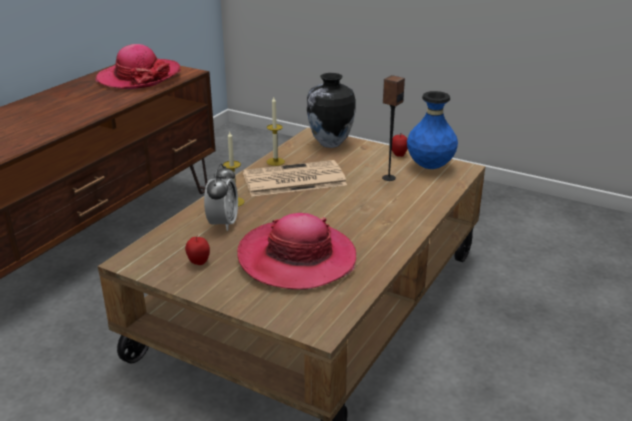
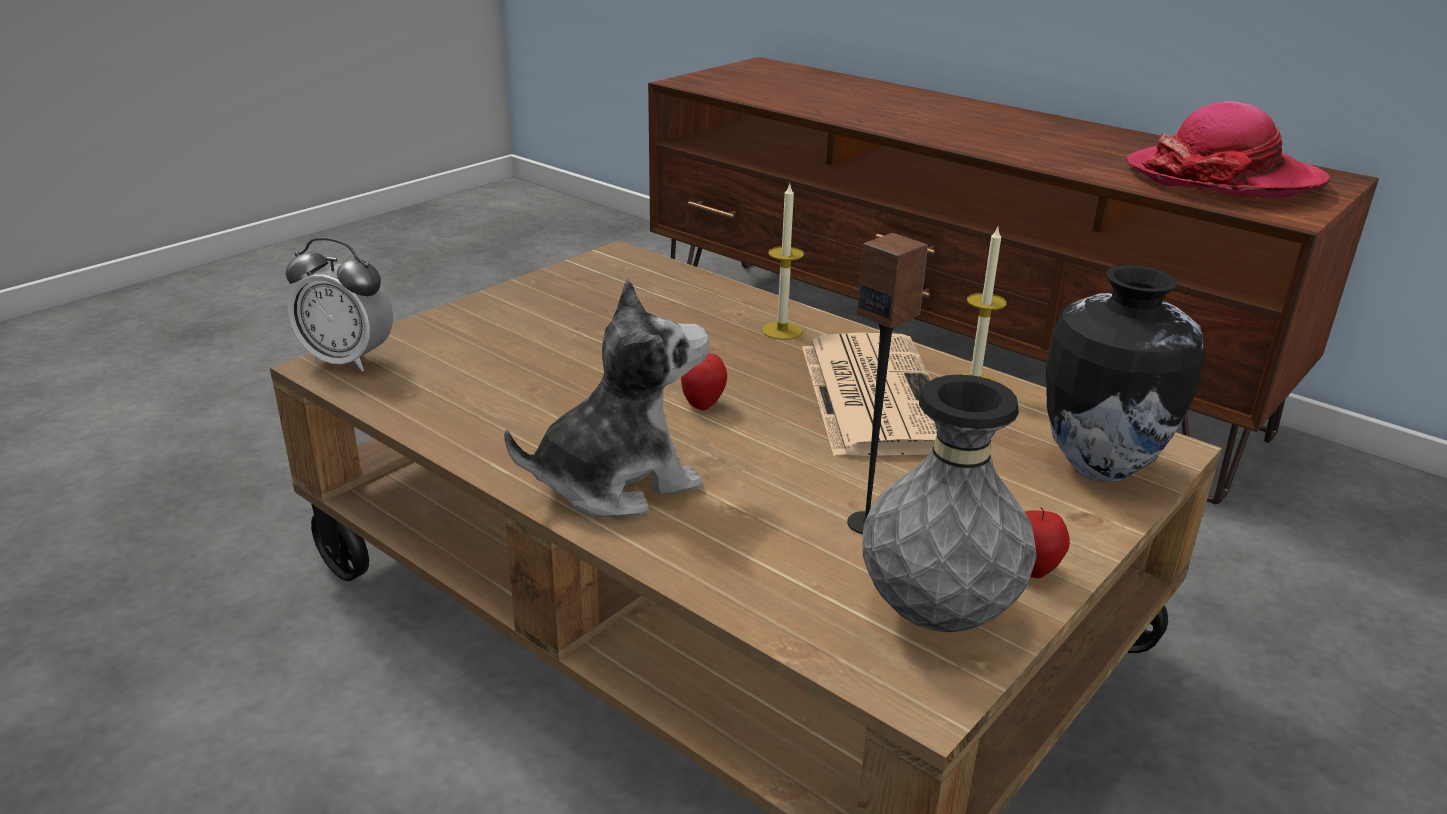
camera: 100 degrees right, 0 degrees up
apple [185,235,210,265] -> apple moved to [681,353,727,410]
alarm clock [204,163,238,231] -> alarm clock moved to [286,237,393,371]
hat [237,213,356,290] -> none
blue vase [407,91,458,169] -> grey vase [863,375,1037,632]
none -> plush toy [504,278,709,517]

